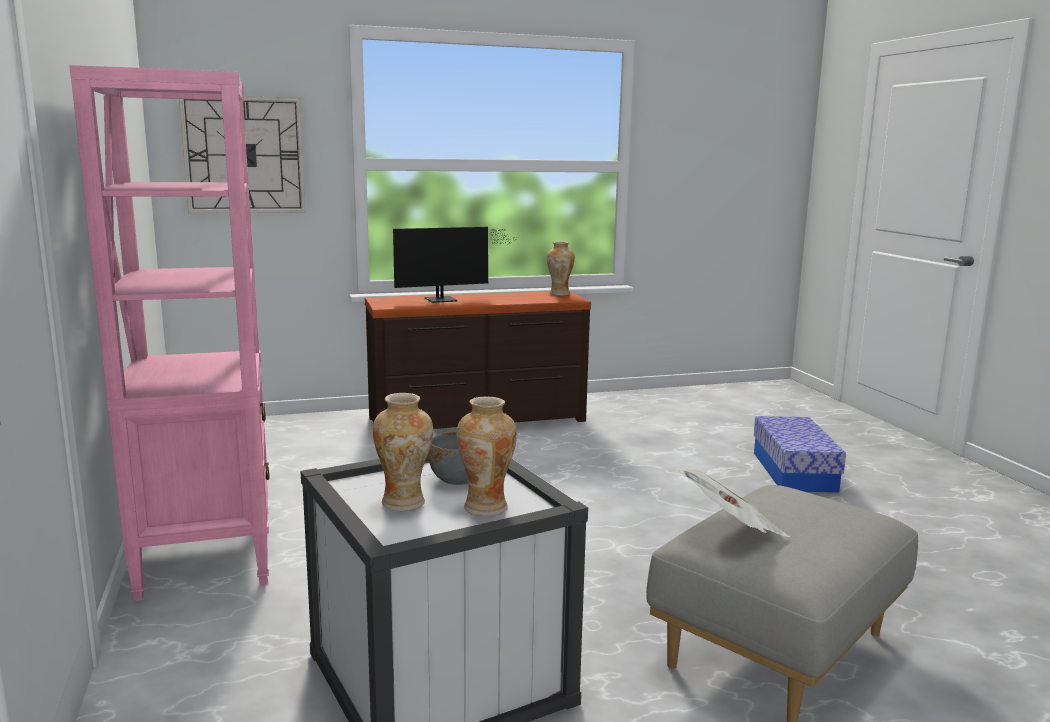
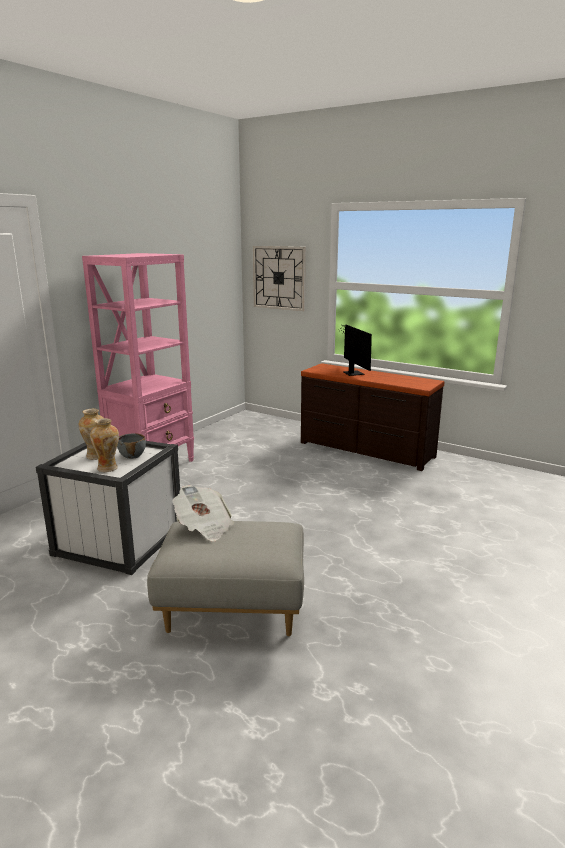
camera: 50 degrees right, 5 degrees up
monitor [393,227,512,303] -> monitor turned 135 degrees counterclockwise [339,324,372,376]
vase [547,241,575,296] -> none
storage box [754,416,846,492] -> none

